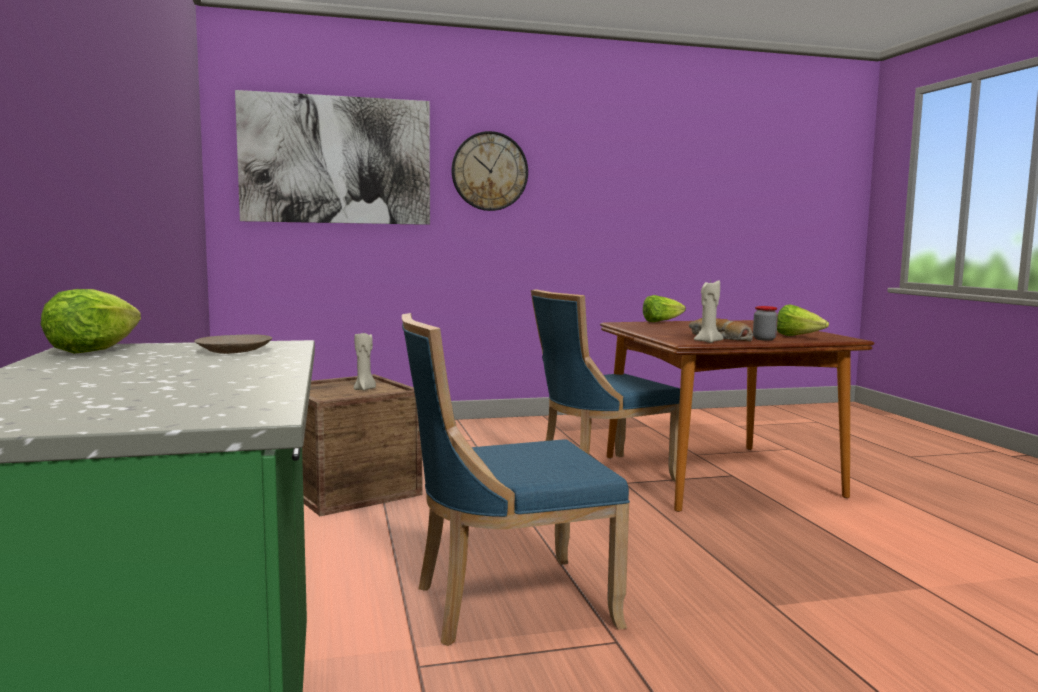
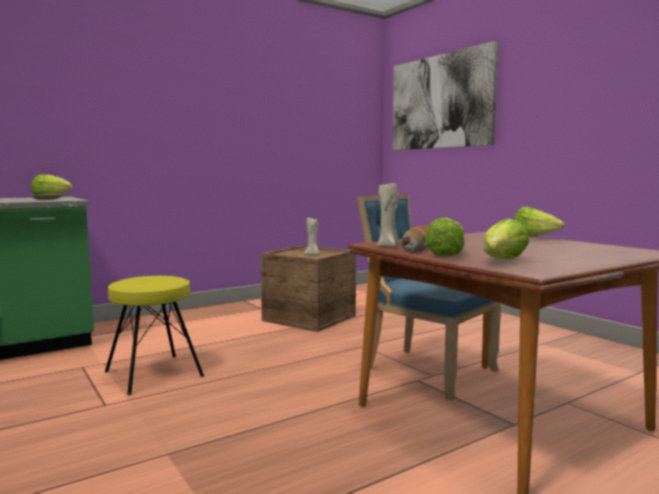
camera: 70 degrees right, 0 degrees up
blue chair [402,313,630,646] -> yellow stool [105,276,204,395]
wall clock [452,131,528,211] -> none
jar [753,306,778,341] -> lettuce [425,217,465,257]

